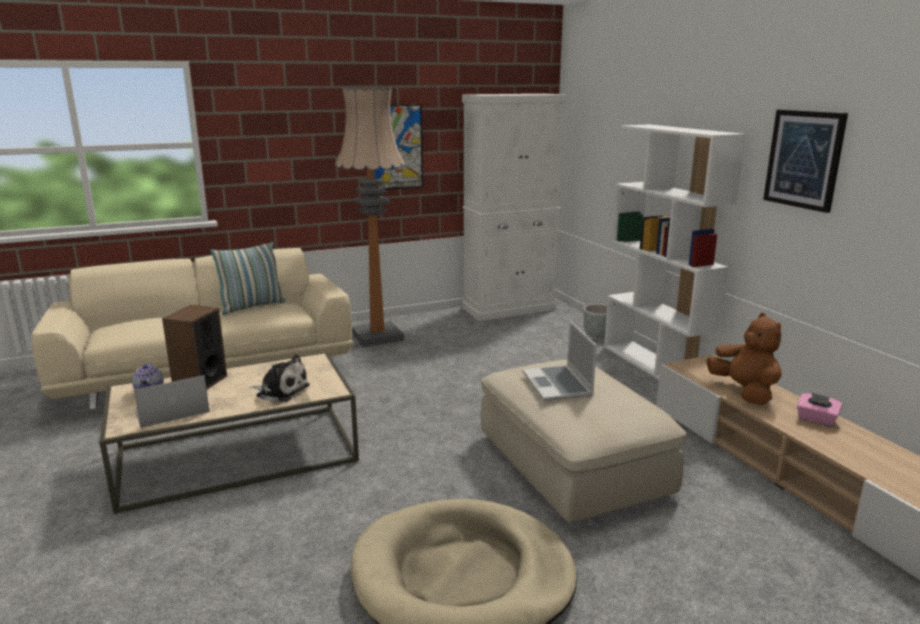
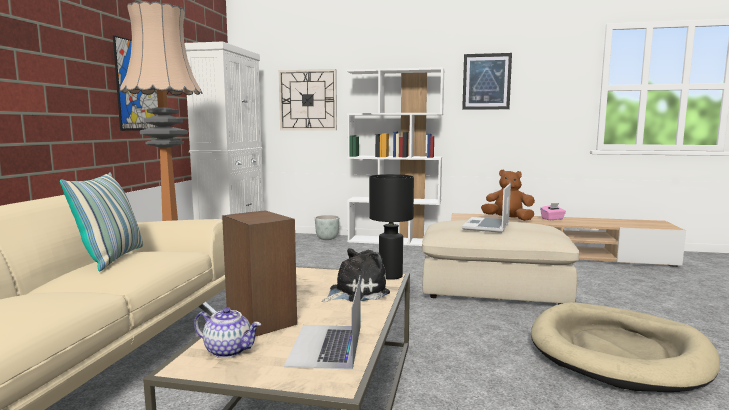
camera: 55 degrees left, 10 degrees down
laptop [523,321,597,401] -> laptop turned 90 degrees clockwise [462,183,511,233]
none -> wall clock [279,69,337,130]
none -> black table lamp [369,174,414,280]

